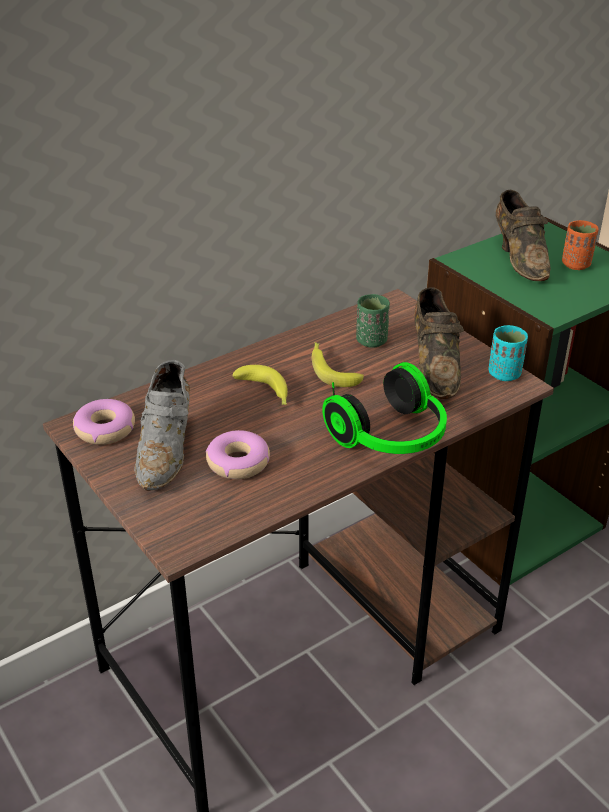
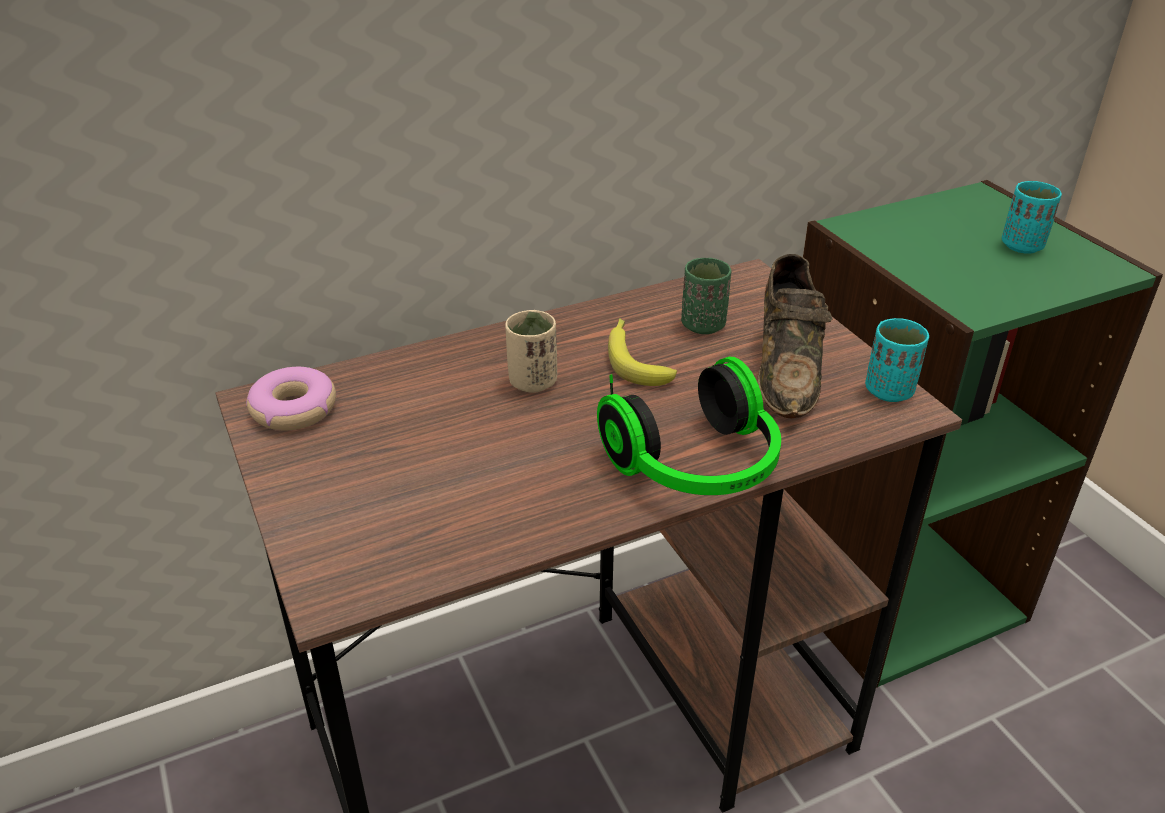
camera: 10 degrees right, 0 degrees up
grey shoe [134,360,190,491] -> none
donut [206,430,270,479] -> none
banana [233,365,288,405] -> beige cup [505,310,557,393]
brown shoe [496,190,551,281] -> none
orange cup [562,220,599,270] -> turquoise cup [1002,181,1062,254]

